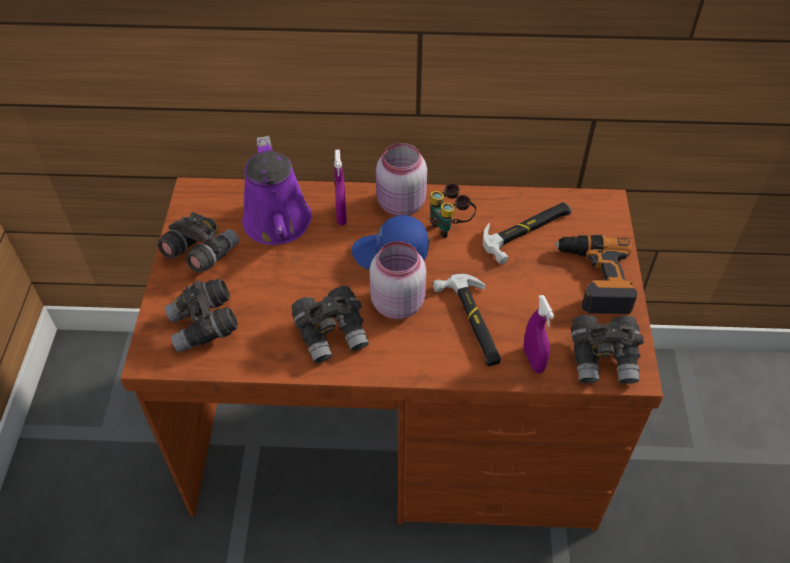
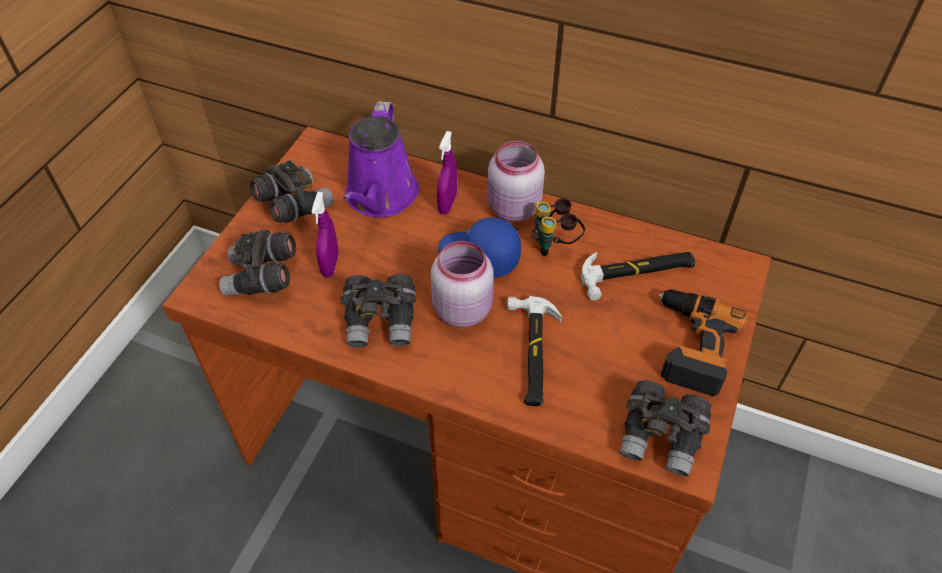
camera: 20 degrees right, 0 degrees up
purple spray bottle [523,295,554,373] -> purple spray bottle moved to [312,192,339,278]

